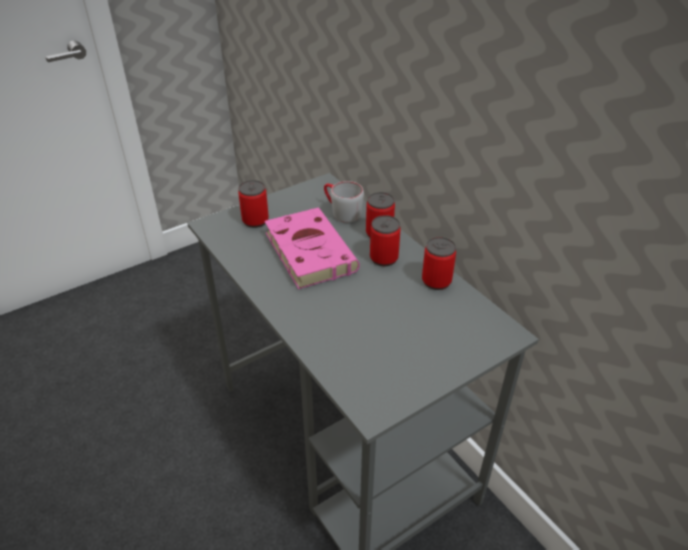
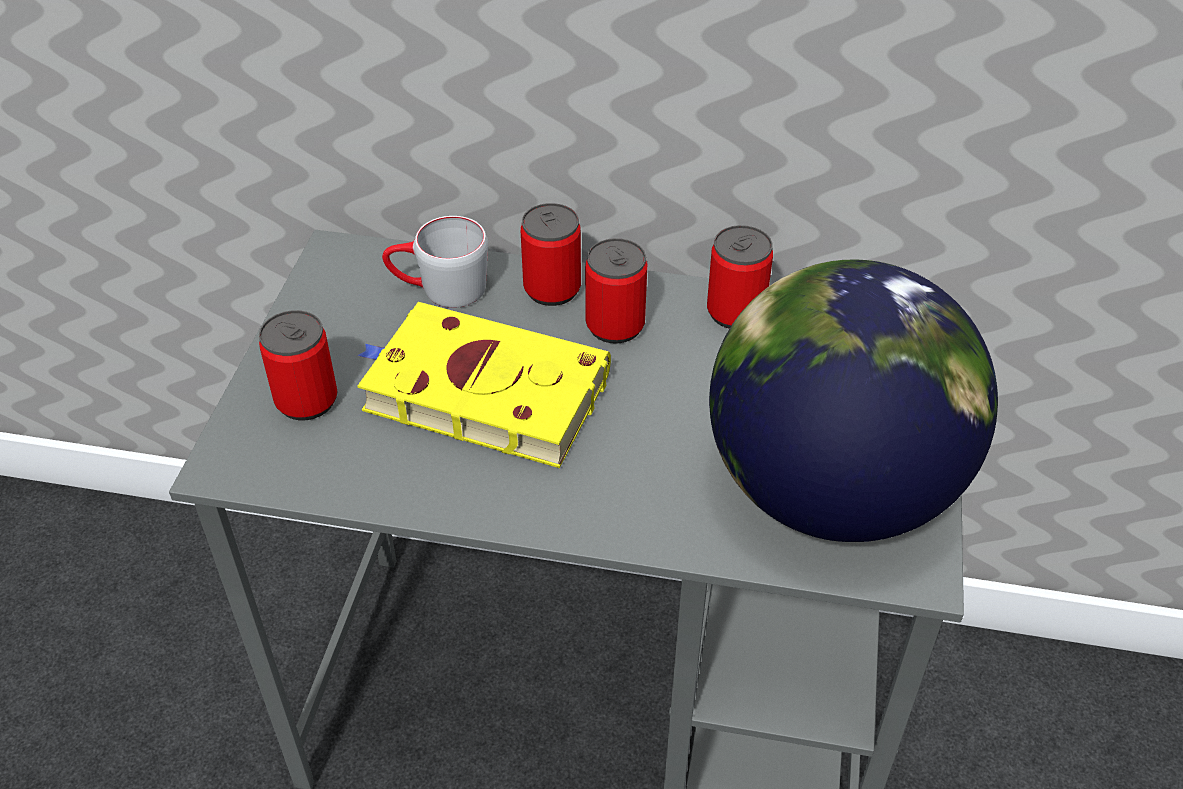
camera: 45 degrees left, 5 degrees up
pink book [264,208,360,289] -> yellow book [357,302,611,468]
none -> globe [709,259,998,542]

